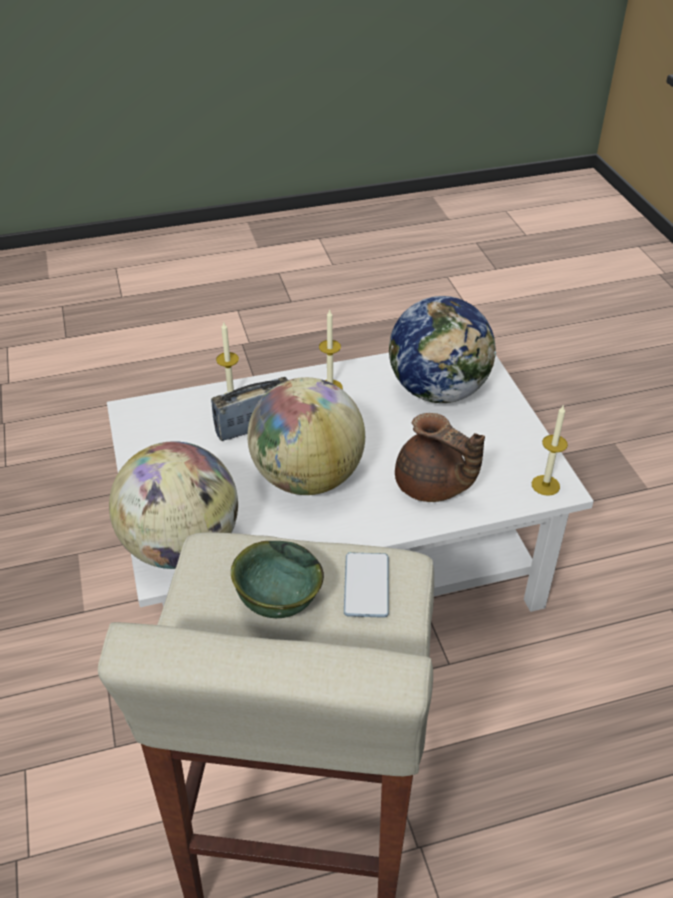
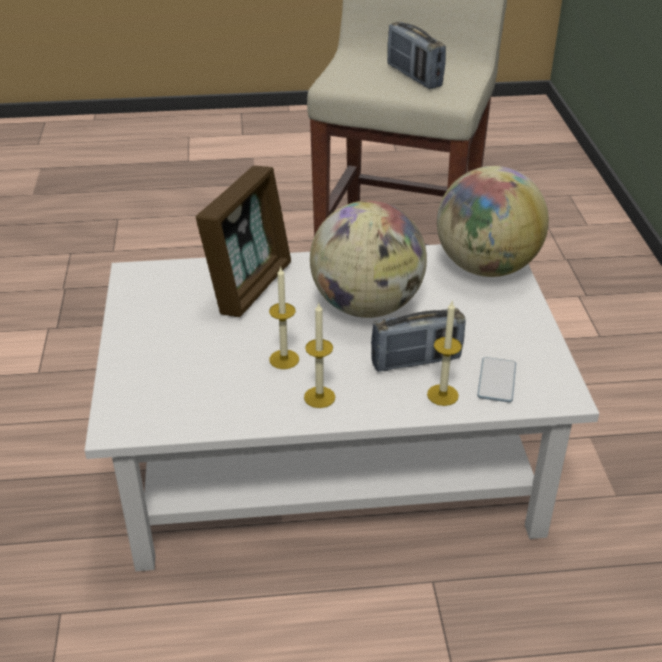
camera: 170 degrees left, 5 degrees down
green bowl [231,541,324,618] -> radio [387,22,446,89]
phone [344,552,389,618] -> phone moved to [477,357,516,402]
globe [389,296,496,403] -> none
brown teapot [395,413,485,502] -> picture frame [196,166,291,317]
candle [532,404,568,496] -> candle moved to [269,266,299,369]

